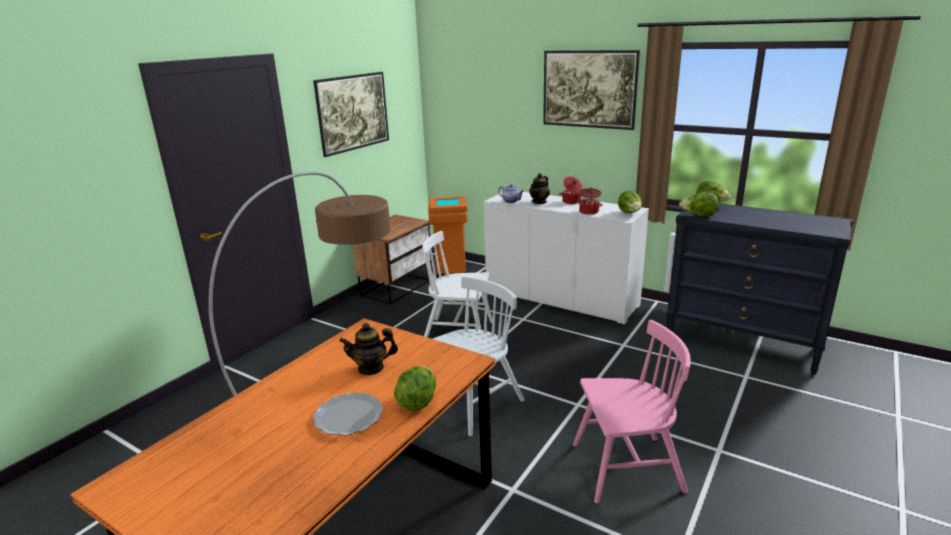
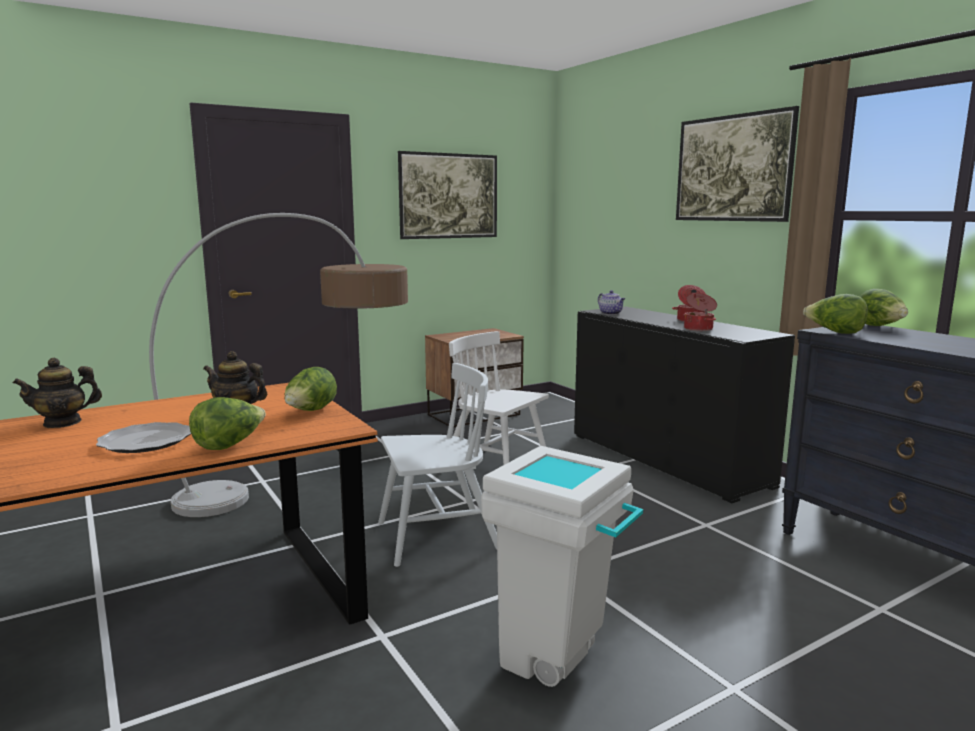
camera: 25 degrees right, 10 degrees down
orange trash can [428,196,468,274] -> none
white cabinet [484,191,649,324] -> black cabinet [574,306,795,503]
teapot [529,173,550,204] -> teapot moved to [13,358,102,428]
pink chair [573,320,691,503] -> white trash can [481,446,644,687]
lettuce [618,191,642,213] -> lettuce moved to [284,367,337,411]

